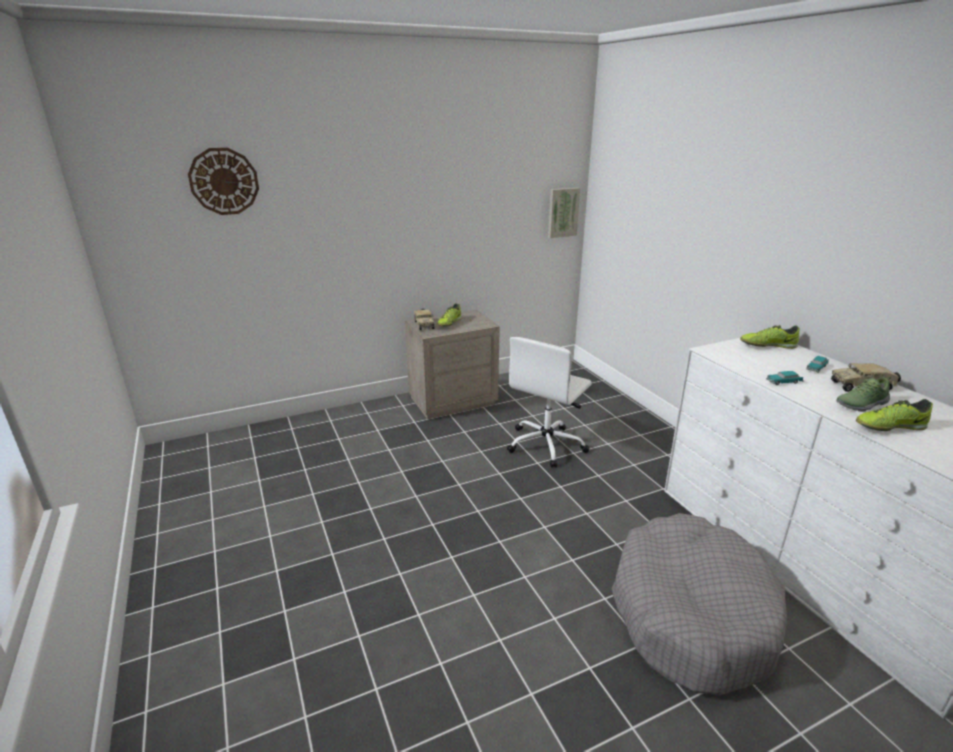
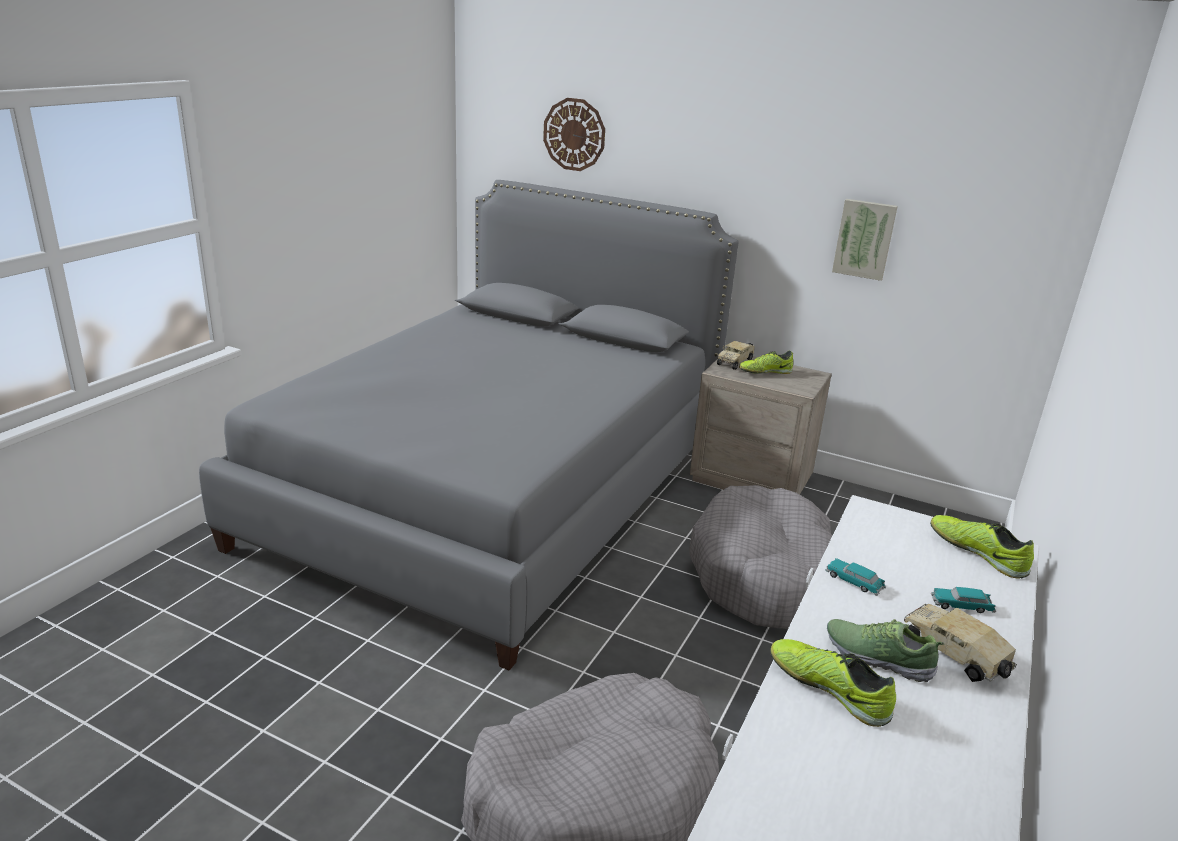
camera: 50 degrees right, 0 degrees up
white office chair [507,337,592,468] -> grey dog bed [689,485,833,629]
picture [548,188,580,238] -> picture moved to [832,199,898,281]
none -> grey bed [199,180,739,670]

